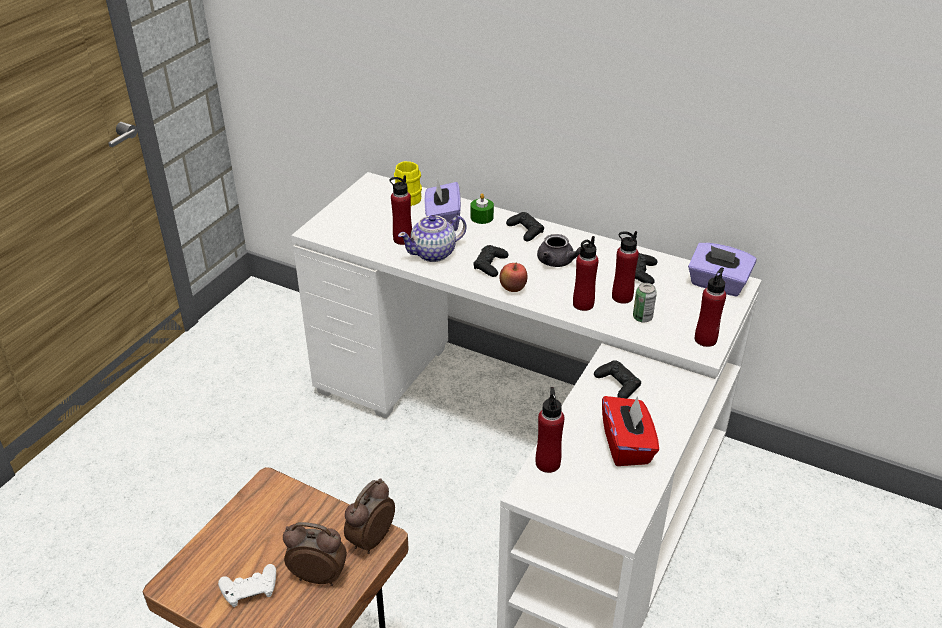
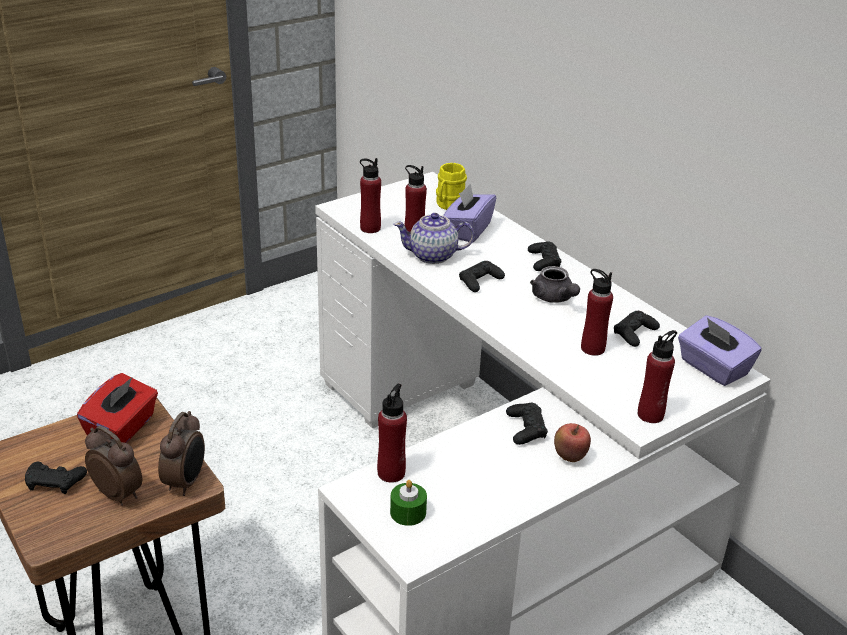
camera: 25 degrees right, 5 degrees down
white game controller [218,564,276,607] -> black game controller [25,462,87,494]
alarm clock [344,478,395,554] -> alarm clock turned 135 degrees clockwise [158,411,205,496]
green candle [470,193,494,224] -> green candle moved to [390,480,427,526]
apple [499,263,527,292] -> apple moved to [554,423,591,462]
red bottle [573,236,599,311] -> red bottle moved to [360,158,381,233]
red tissue box [602,396,659,466] -> red tissue box moved to [77,373,158,443]
can [633,283,657,323] -> none

